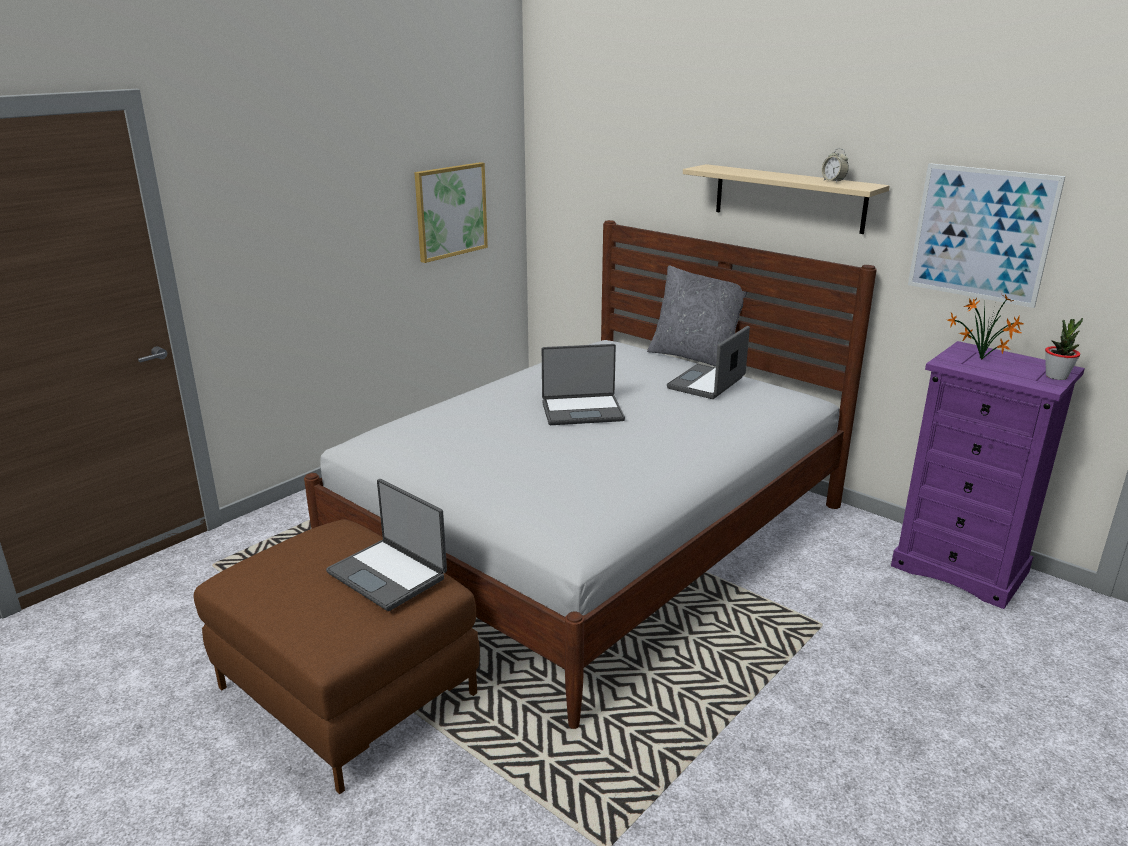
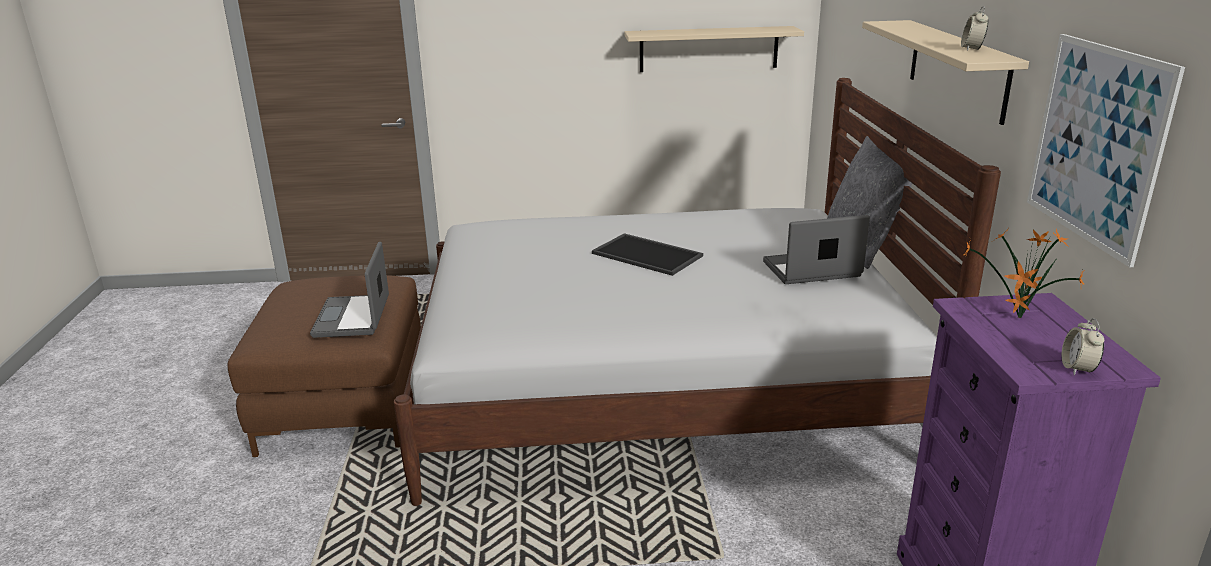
camera: 45 degrees right, 0 degrees up
picture [414,162,488,263] -> beige shelf [624,26,804,72]
laptop [542,344,625,425] -> tray [592,233,703,276]
potted plant [1045,318,1083,380] -> alarm clock [1061,318,1104,375]

